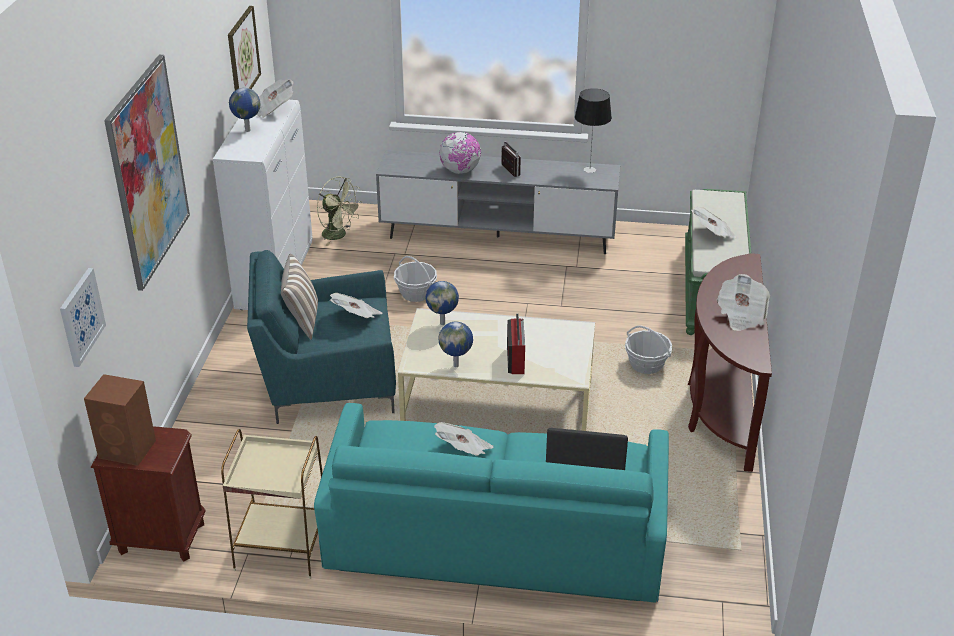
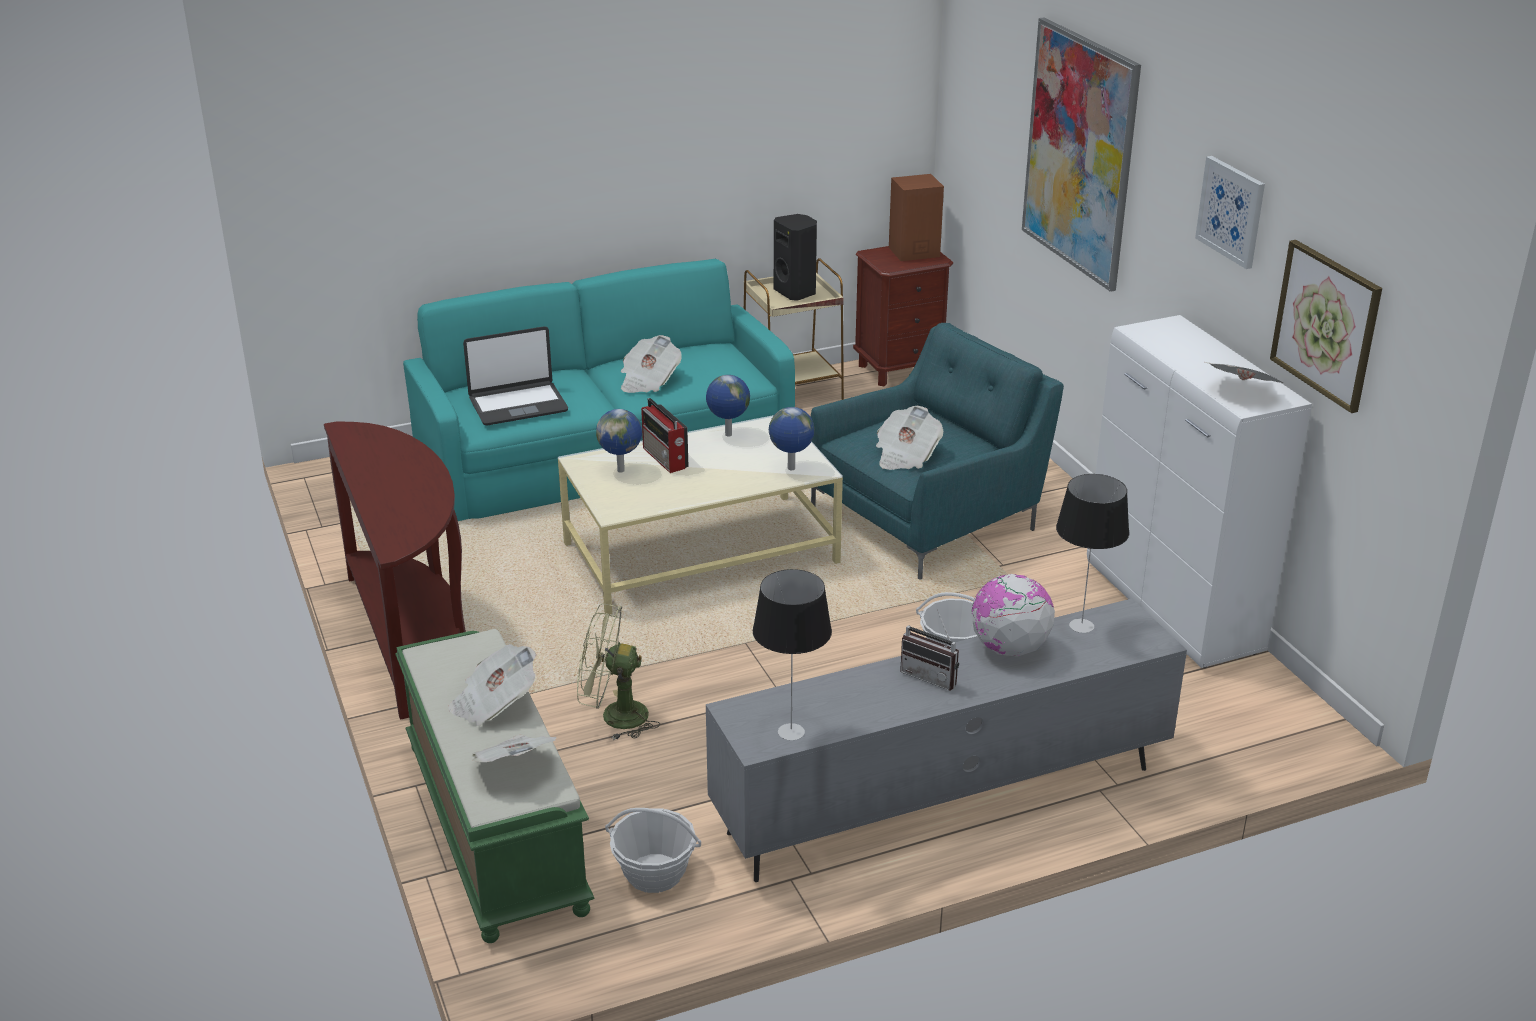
camera: 150 degrees right, 5 degrees down
picture [60,268,106,367] -> picture moved to [1195,156,1265,269]
globe [229,88,260,132] -> globe moved to [596,409,642,473]
pillow [281,254,318,340] -> none
green fan [317,177,361,246] -> green fan moved to [577,603,660,740]
basket [625,325,672,374] -> basket moved to [605,808,701,893]
newspaper [717,274,770,331] -> newspaper moved to [471,735,557,762]
none -> black speaker [774,214,817,301]
none -> table lamp [1056,474,1129,633]

